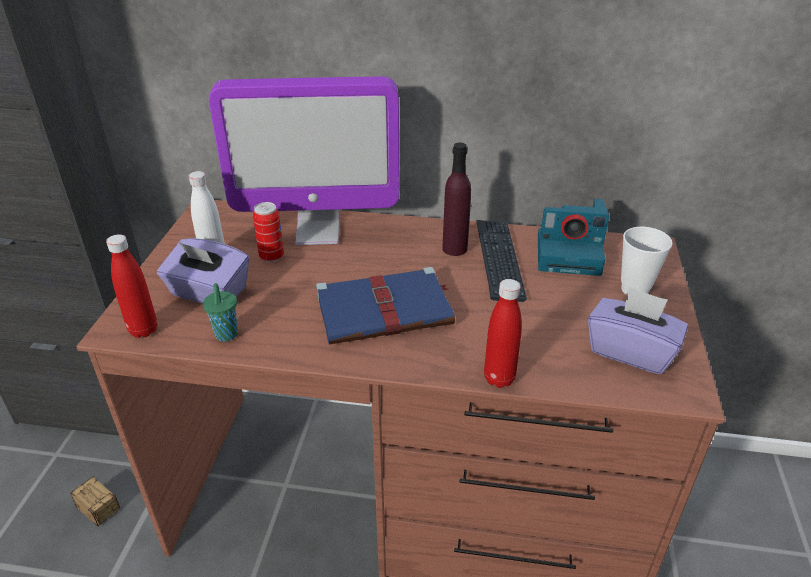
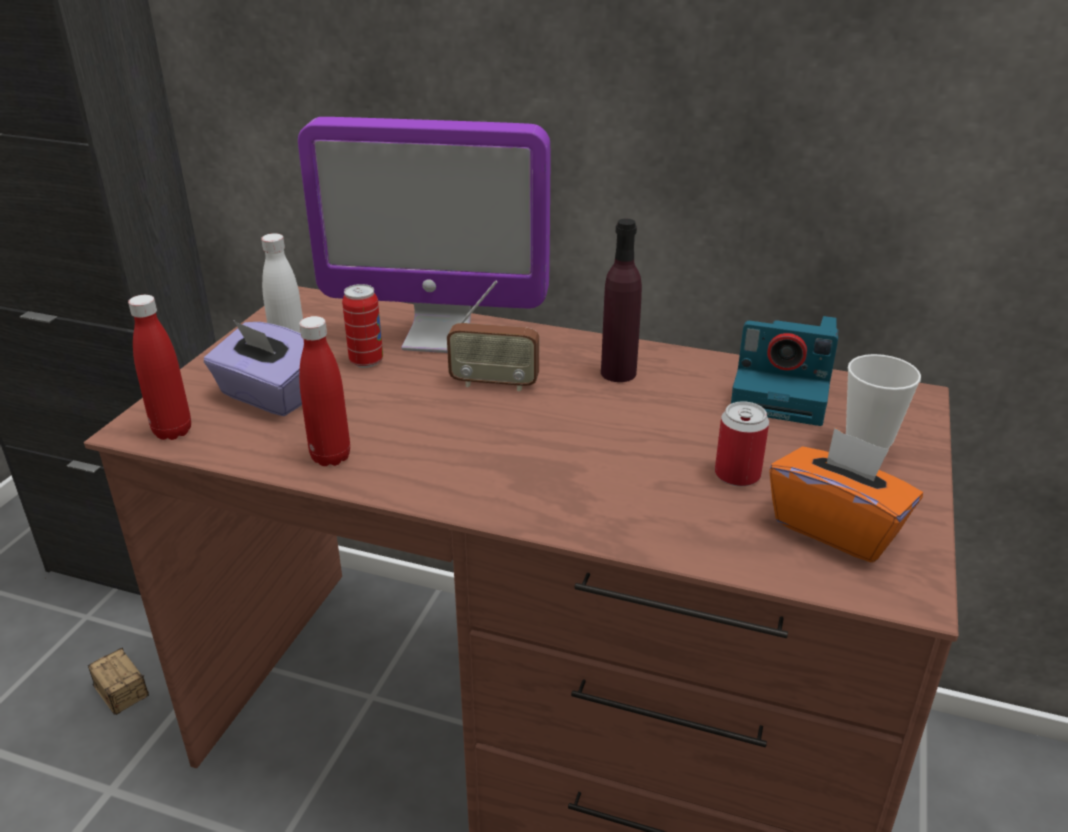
camera: 10 degrees right, 5 degrees down
green cup [203,283,238,341] -> none
blue book [316,267,455,344] -> none
keyboard [476,220,527,302] -> none
red bottle [484,279,522,388] -> red bottle moved to [299,316,350,466]
purple tissue box [588,287,688,374] -> orange tissue box [769,428,923,563]
none -> radio [447,280,539,392]
none -> can [715,401,769,486]

